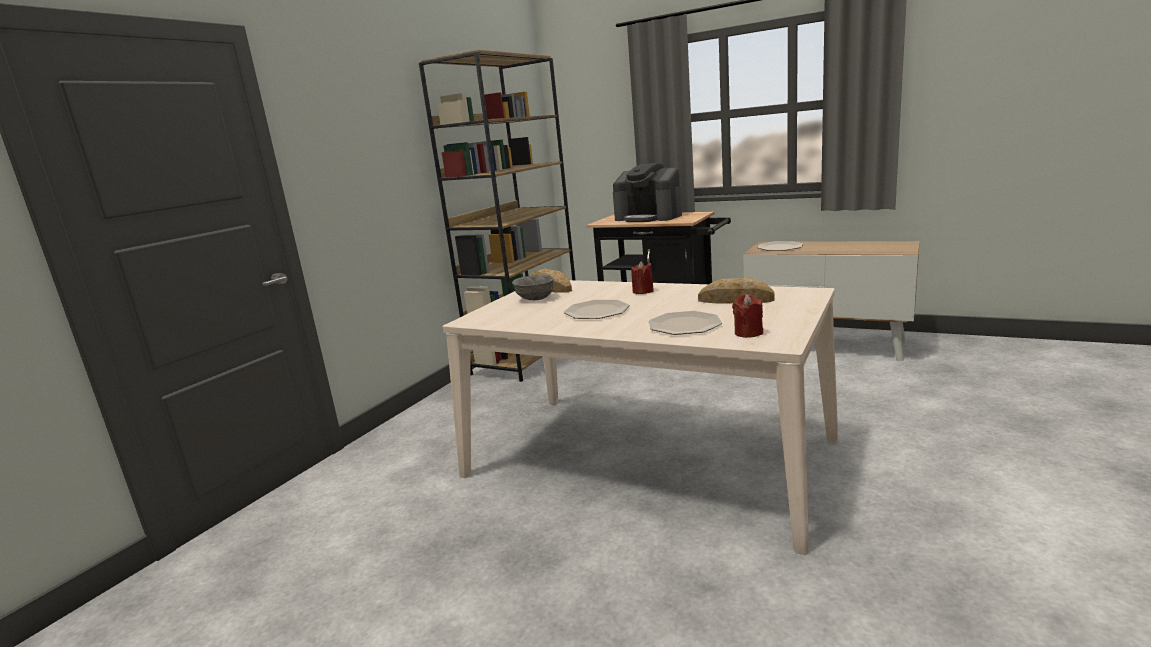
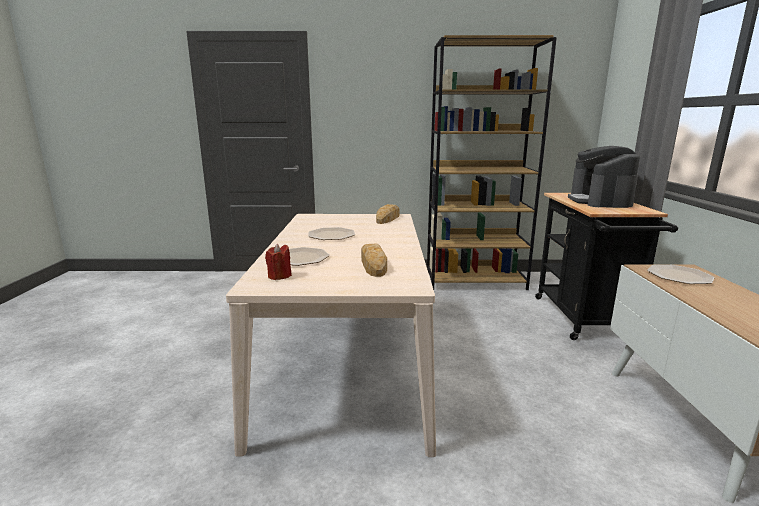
camera: 60 degrees right, 0 degrees up
grey bowl [512,275,554,300] -> none
red candle [631,261,654,294] -> none

